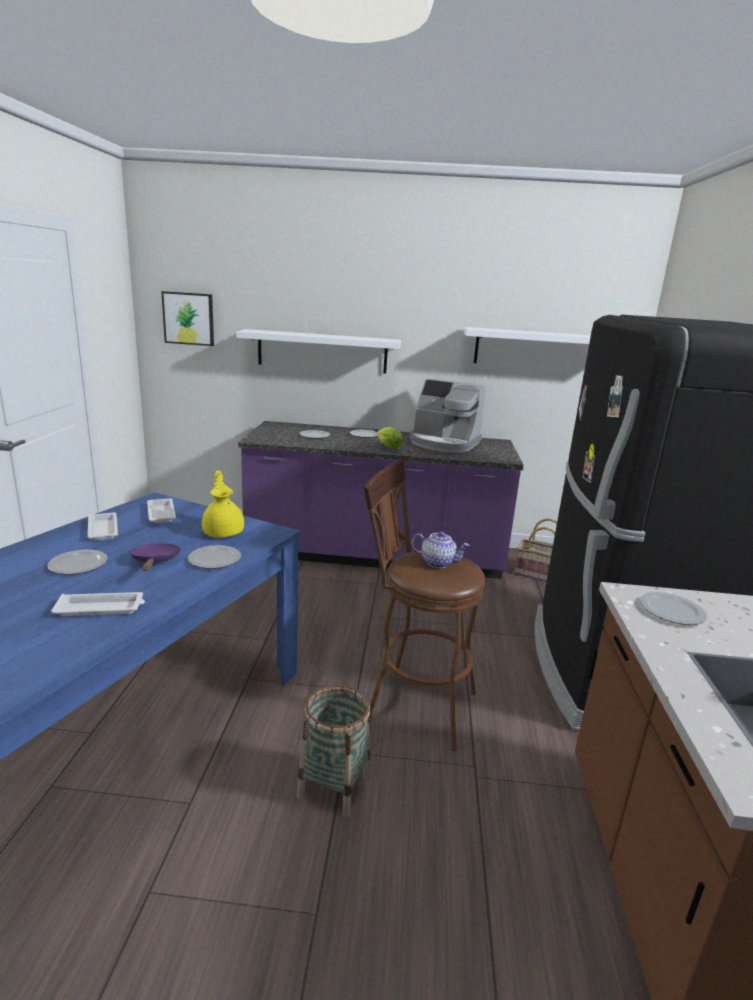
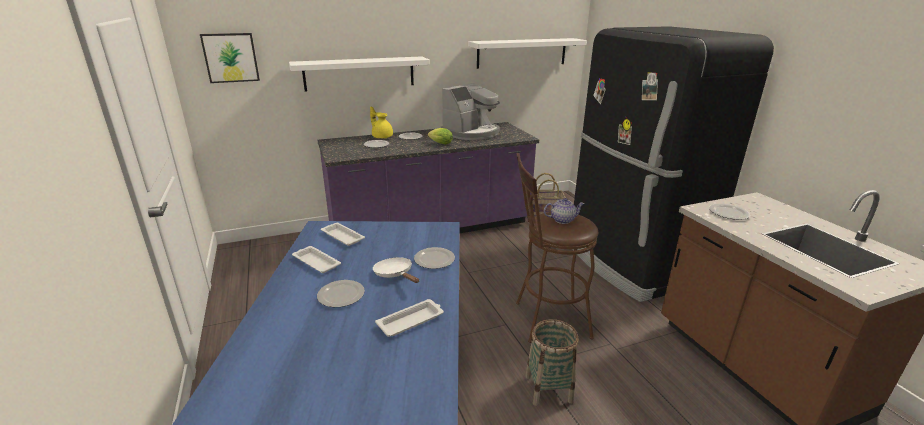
camera: 25 degrees left, 5 degrees up
purple frying pan [129,543,181,571] -> white frying pan [373,257,419,283]
yellow teapot [202,471,244,538] -> yellow teapot moved to [370,106,393,139]
coffee machine [410,379,486,453] -> coffee machine turned 45 degrees counterclockwise [441,83,500,140]

